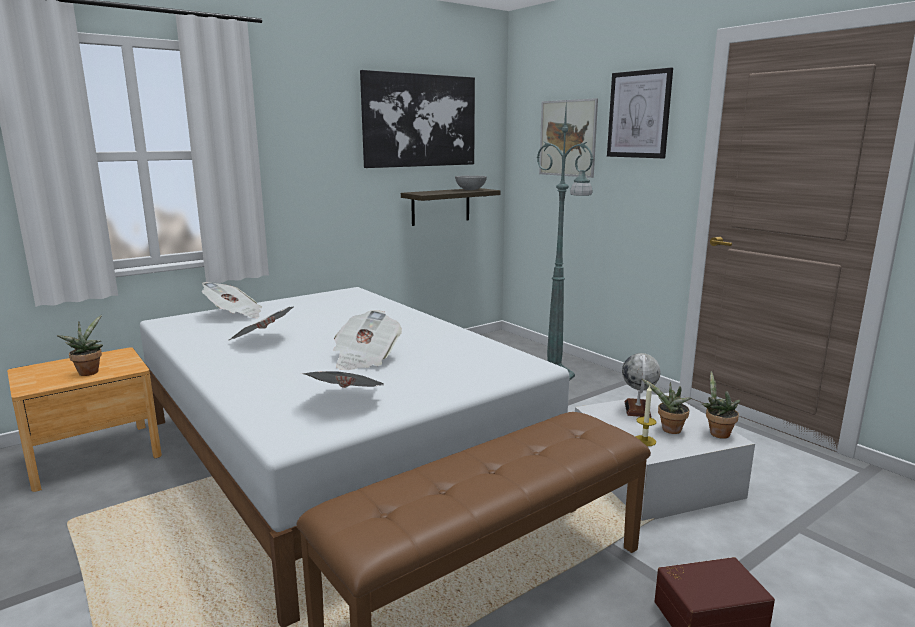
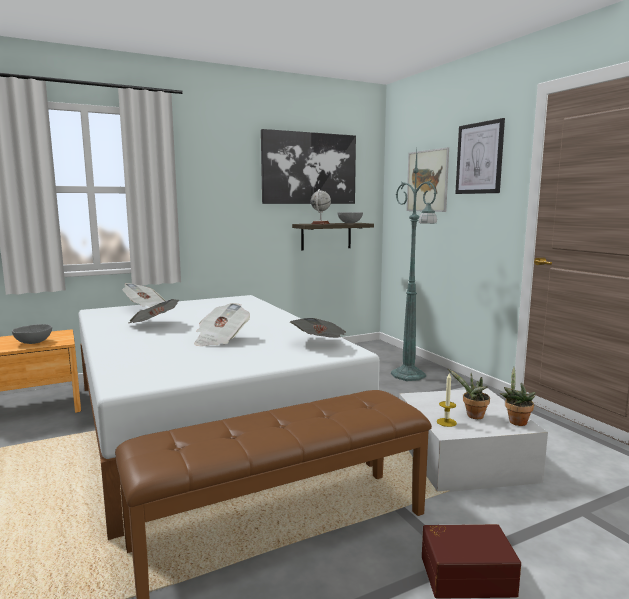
camera: 10 degrees right, 5 degrees down
potted plant [57,315,103,376] -> grey bowl [12,324,52,344]
newspaper [302,371,384,388] -> newspaper moved to [290,318,346,338]
globe [622,353,660,417] -> globe moved to [311,189,331,224]

